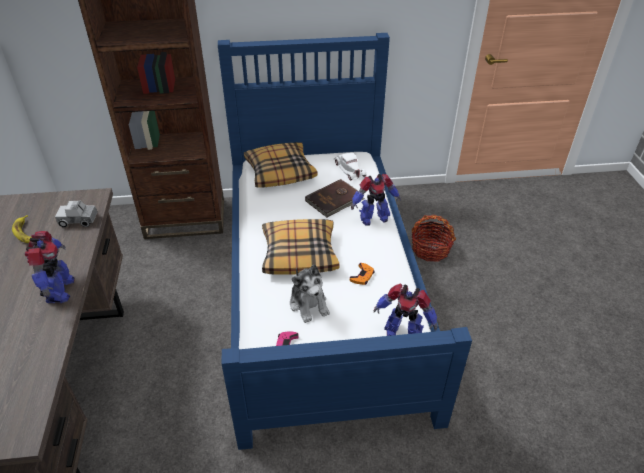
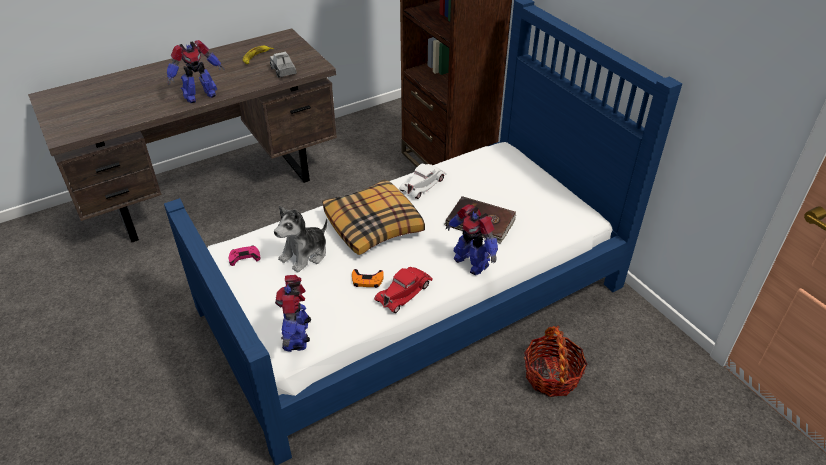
camera: 65 degrees right, 0 degrees up
pillow [244,142,317,188] -> none
white toy car [334,153,367,181] -> white toy car moved to [399,164,447,199]
none -> red toy car [374,267,433,313]

